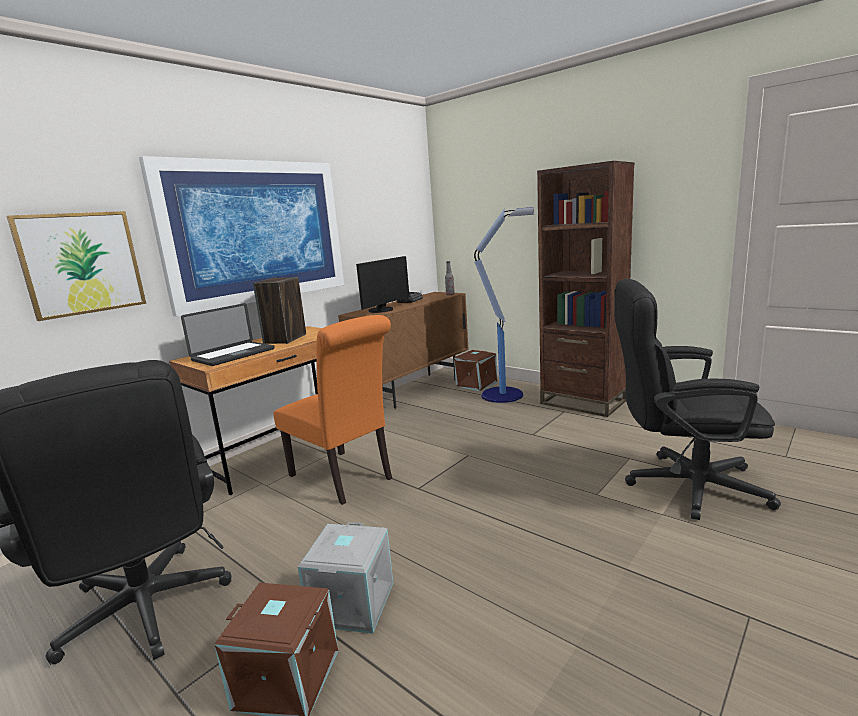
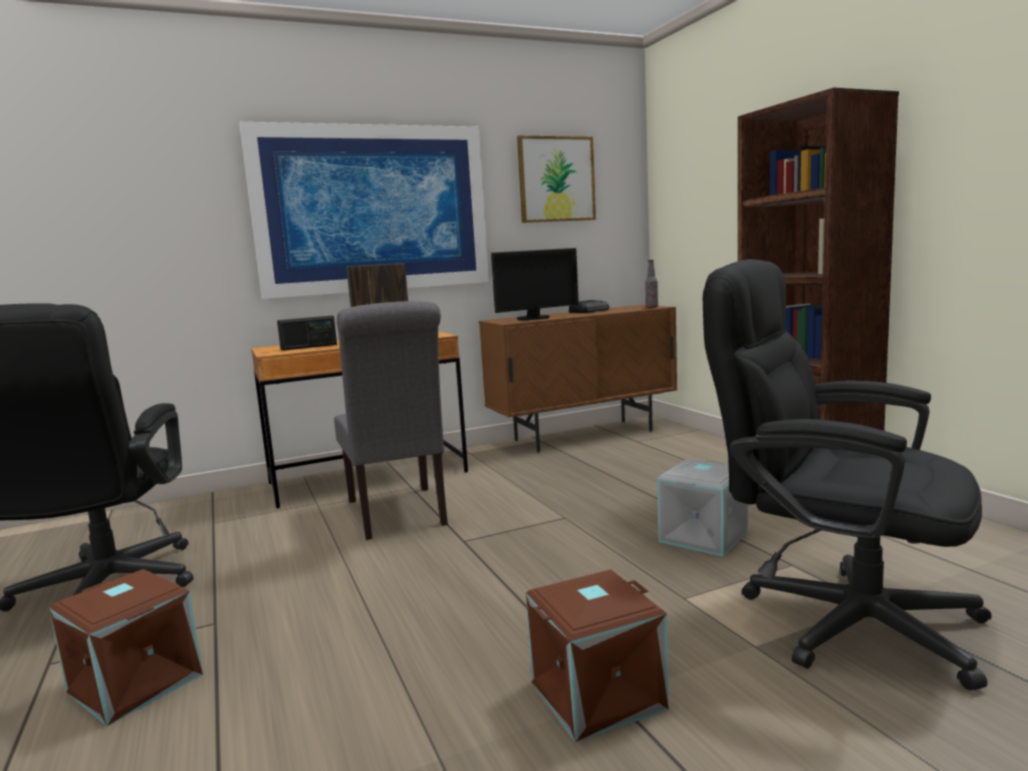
camera: 25 degrees right, 5 degrees down
picture [6,211,146,321] -> picture moved to [517,135,596,223]
laptop [181,303,275,366] -> radio [277,315,337,351]
orange chair [273,315,392,505] -> grey chair [334,301,448,540]
grey storage box [298,522,393,634] -> grey storage box moved to [657,459,748,556]
brown storage box [454,350,497,391] -> brown storage box moved to [526,569,669,742]
floor lamp [474,207,534,403] -> none

